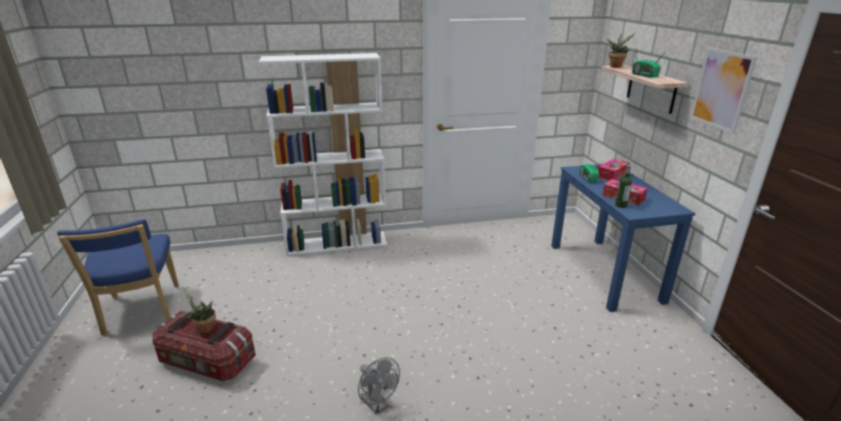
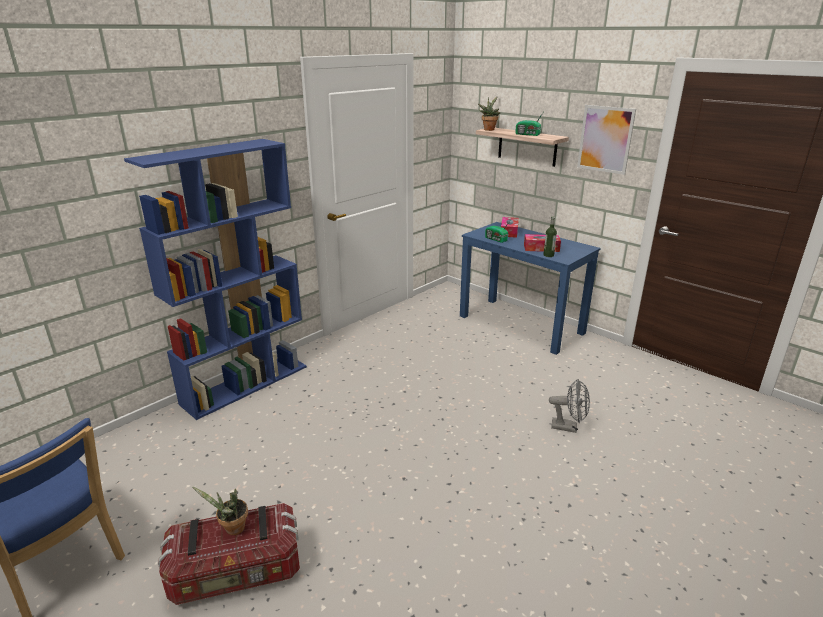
camera: 35 degrees left, 0 degrees up
white bookcase [259,53,387,256] -> blue bookcase [124,139,307,420]
grey fan [358,358,400,414] -> grey fan moved to [549,379,590,433]

